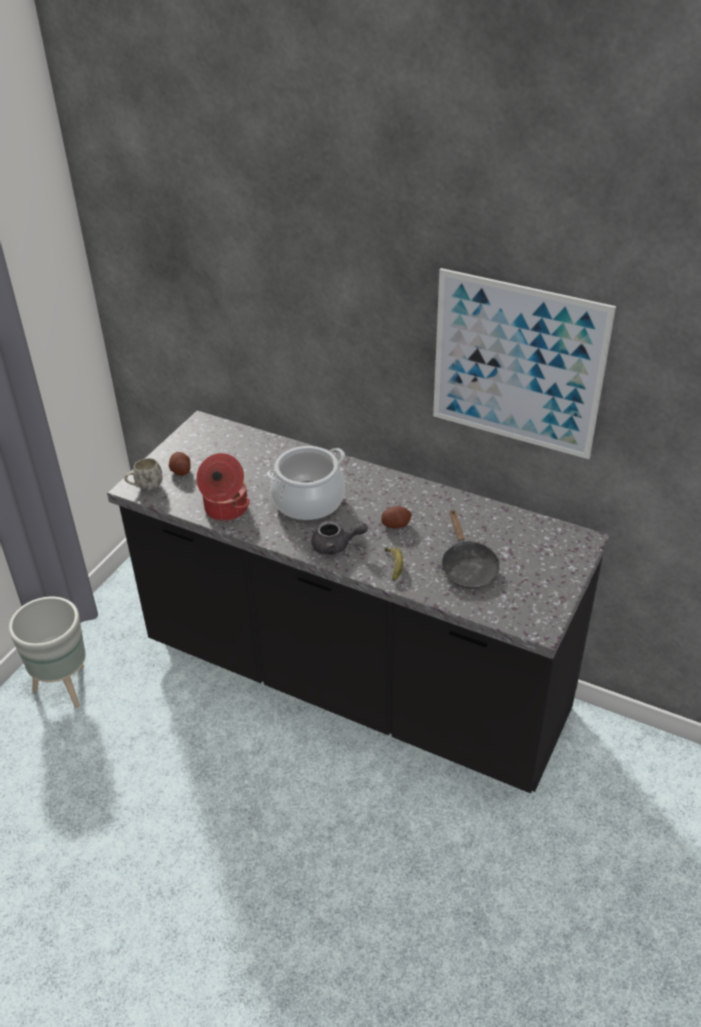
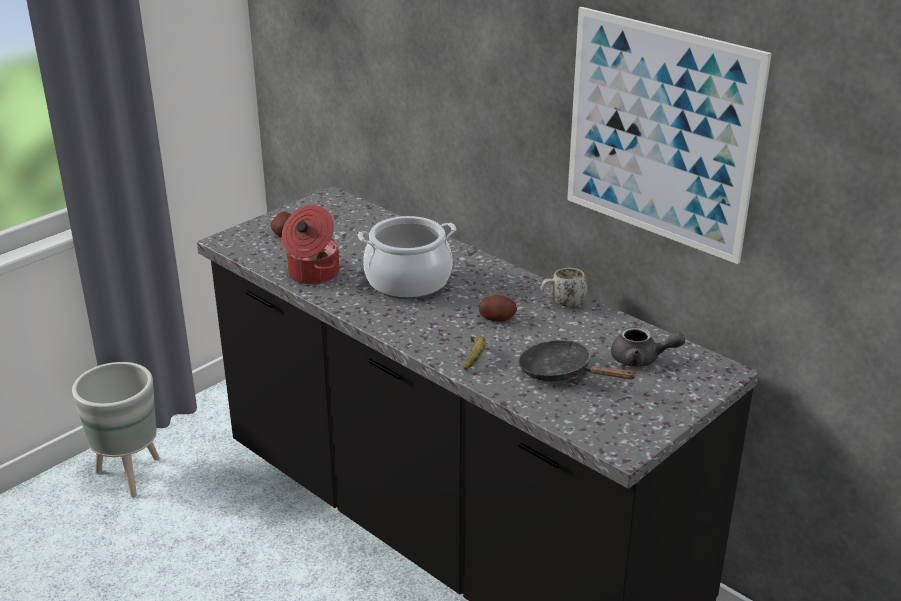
camera: 15 degrees right, 10 degrees down
white mug [124,458,163,490] -> white mug moved to [540,268,587,307]
grey teapot [311,521,368,555] -> grey teapot moved to [611,326,685,367]
black frying pan [442,511,500,589] -> black frying pan turned 120 degrees clockwise [519,340,637,381]

